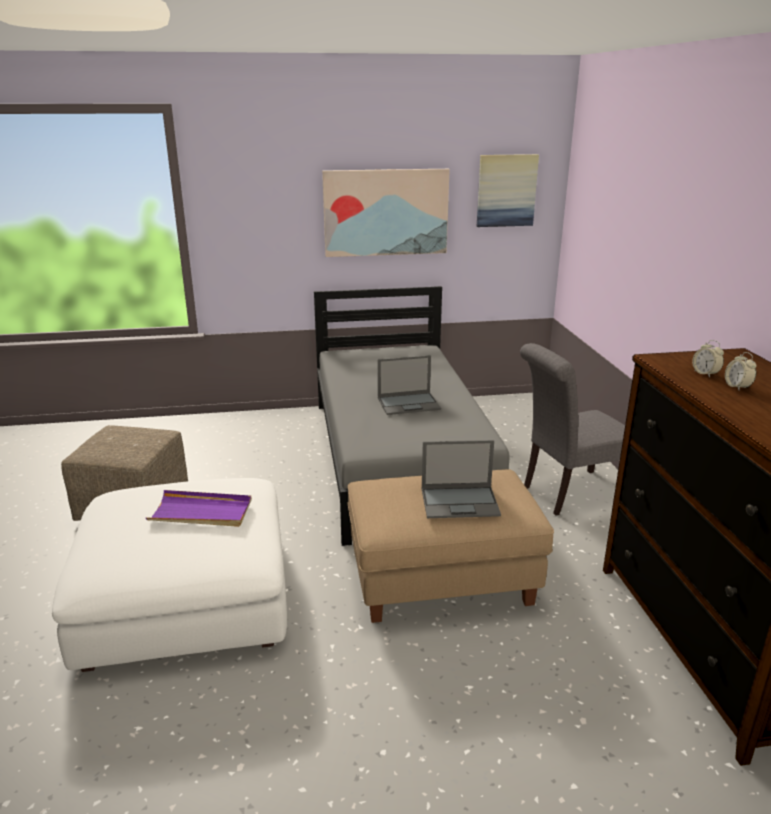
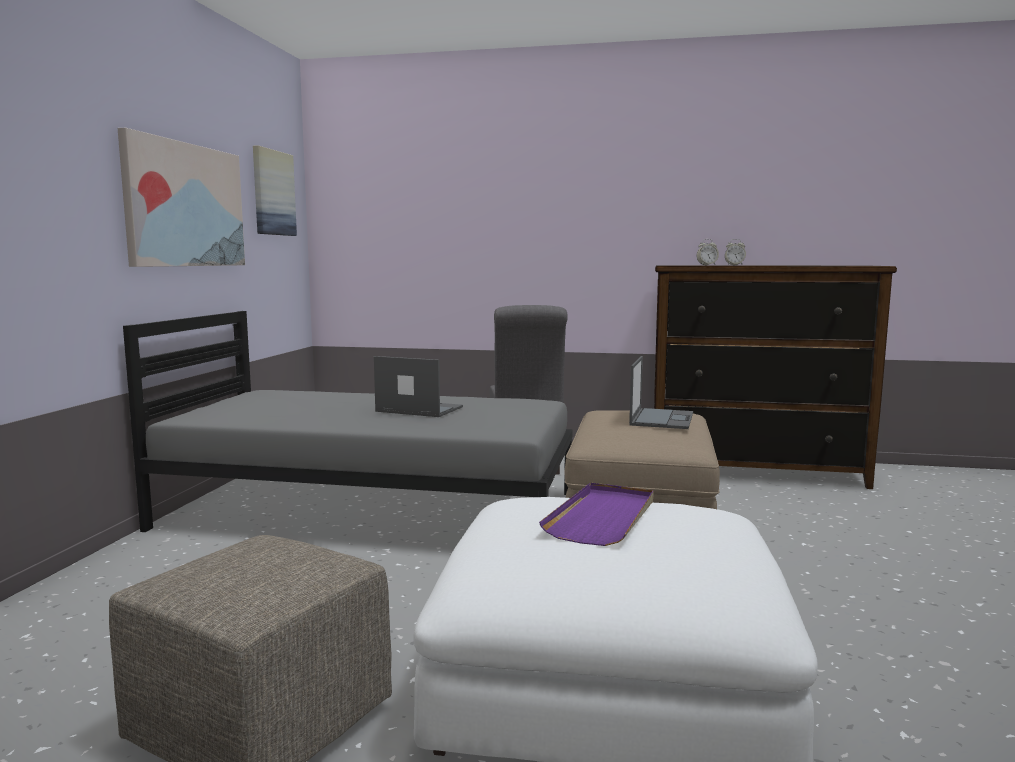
camera: 70 degrees left, 15 degrees down
laptop [378,355,441,415] -> laptop turned 75 degrees counterclockwise [374,356,463,417]

